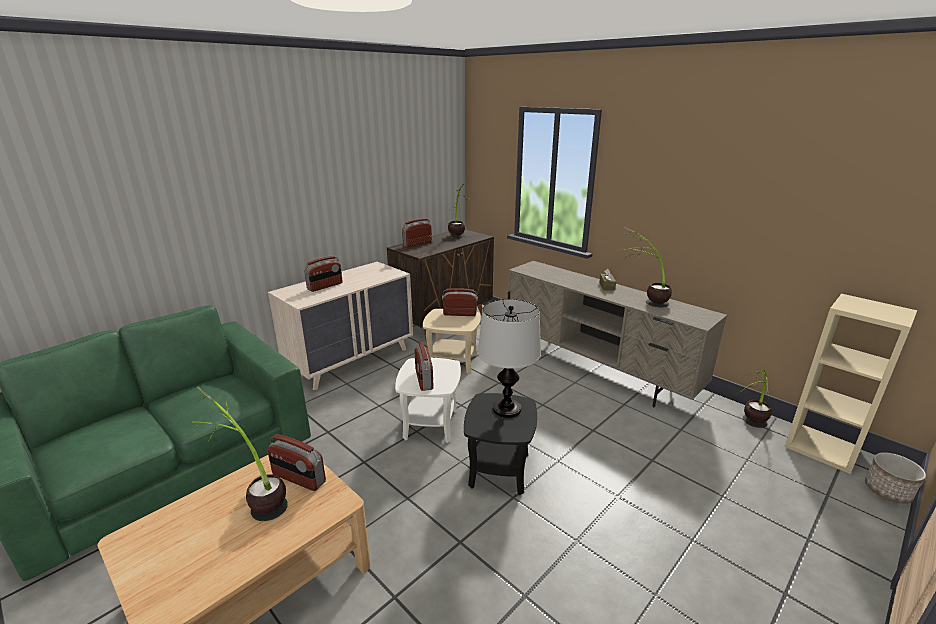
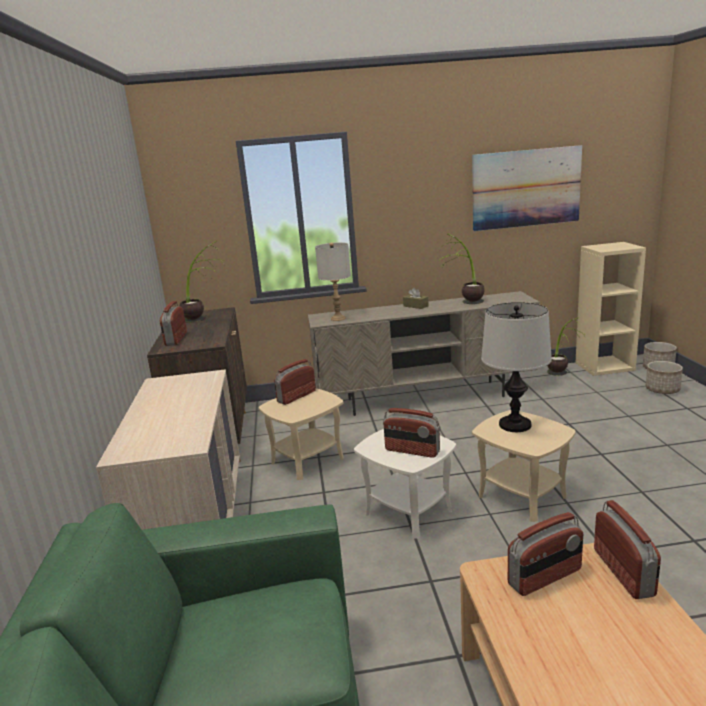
camera: 50 degrees left, 5 degrees down
potted plant [194,387,288,521] -> none
radio [304,256,342,292] -> radio moved to [594,500,661,599]
black side table [464,393,537,495] -> beige side table [472,410,576,522]
none -> grey table lamp [315,242,351,321]
none -> picture [472,145,582,231]
none -> planter [646,361,683,394]

